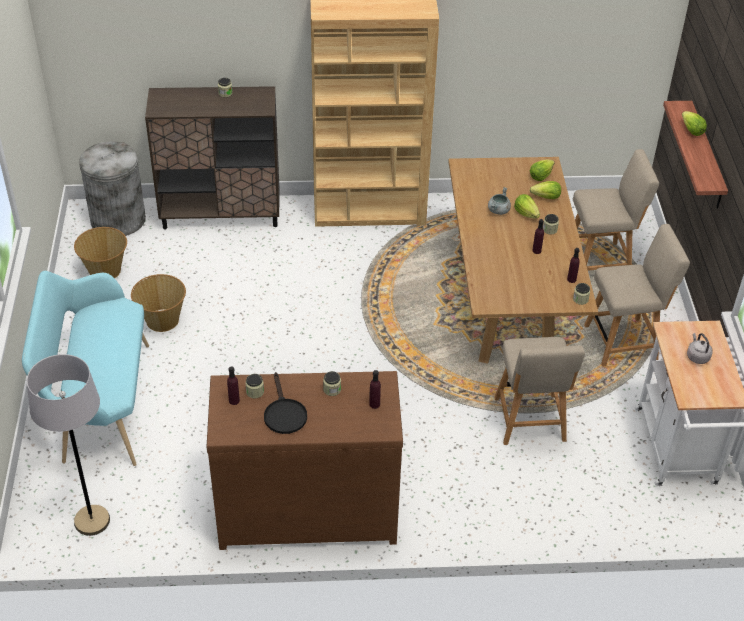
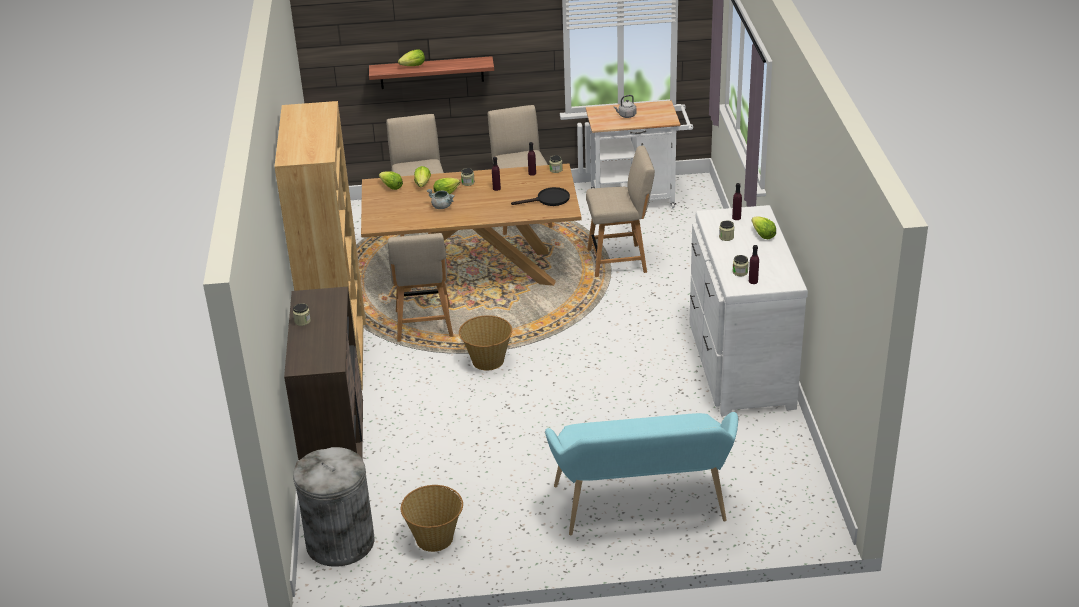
camera: 90 degrees left, 10 degrees down
grey floor lamp [27,354,110,536] -> none
basket [131,274,186,332] -> basket moved to [459,315,512,371]
brown dresser [207,371,403,550] -> white dresser [689,205,808,416]
black frying pan [264,372,307,434] -> black frying pan moved to [511,187,570,206]
none -> beige chair [388,233,454,342]
none -> lettuce [752,217,776,239]

